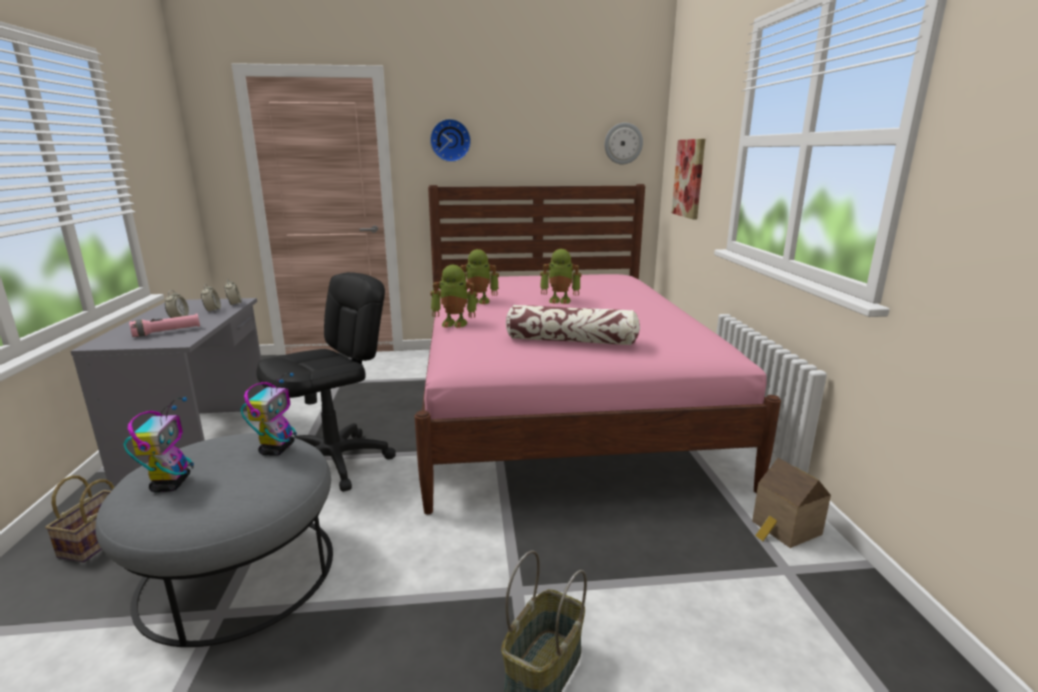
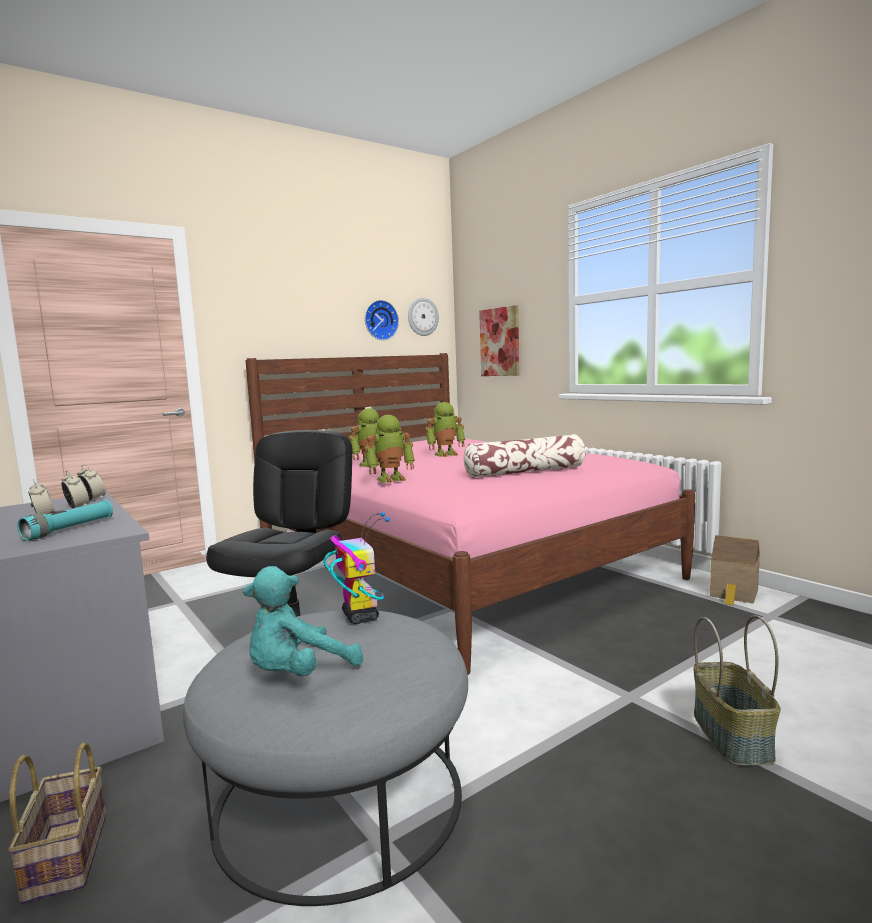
camera: 30 degrees left, 10 degrees down
toy robot [123,397,194,492] -> turquoise plush toy [243,566,363,676]
pink flashlight [129,314,200,337] -> turquoise flashlight [17,500,113,541]
wall clock [430,119,471,162] -> wall clock moved to [365,300,399,340]

